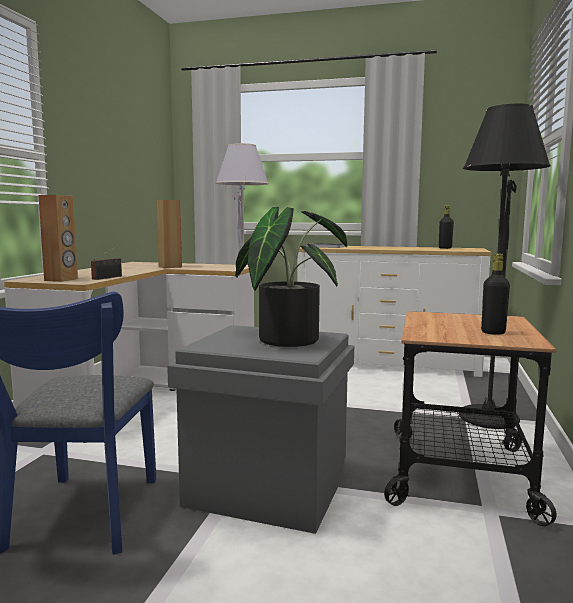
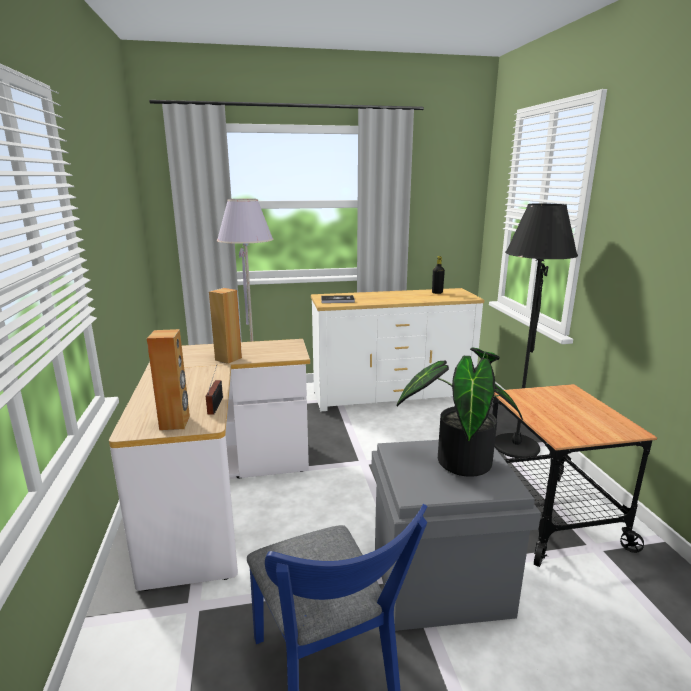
camera: 25 degrees left, 10 degrees up
black bottle [481,254,510,335] -> none

